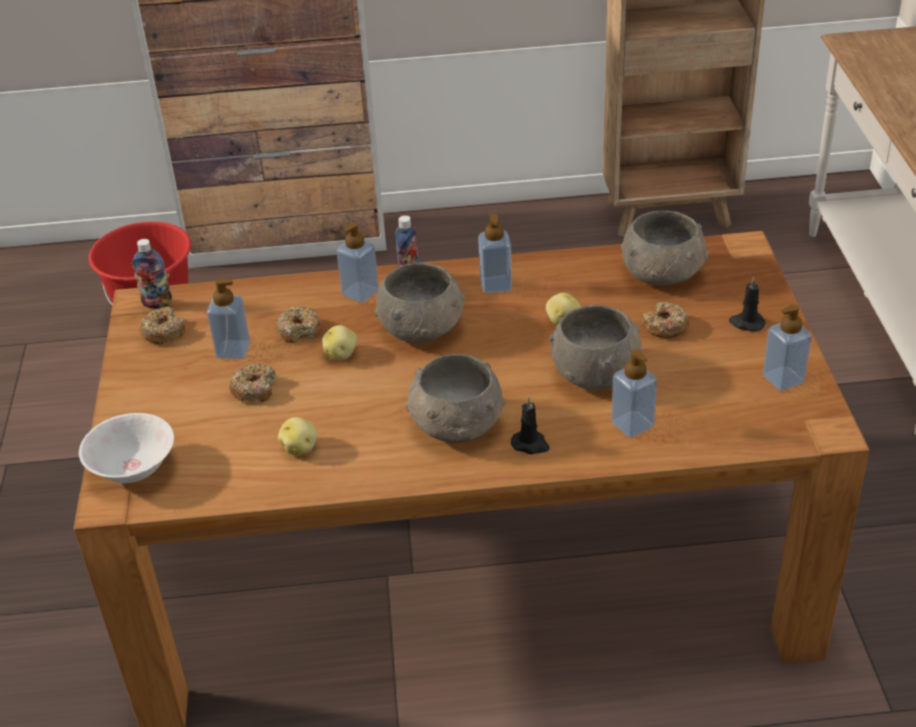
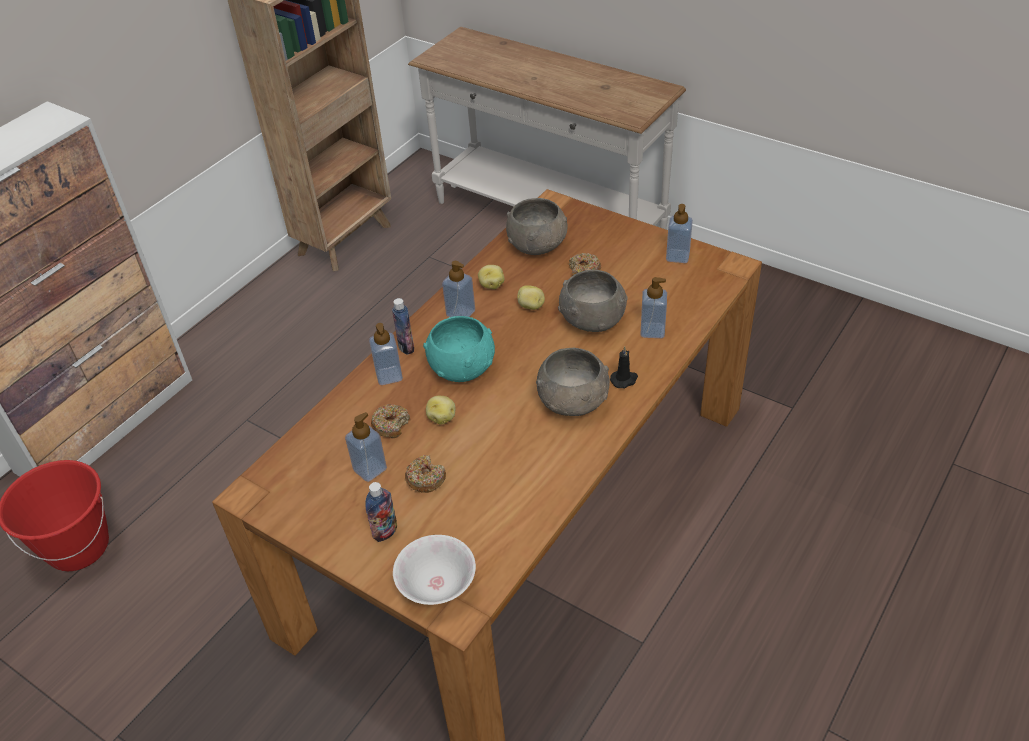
camera: 50 degrees left, 5 degrees up
bottle [132,239,172,309] -> bottle moved to [365,482,397,542]
donut [139,307,185,345] -> none
potato [278,417,317,455] -> potato moved to [478,265,505,289]
grey bowl [375,263,465,343] -> turquoise bowl [423,316,495,382]
black candle [729,276,766,332] -> none

